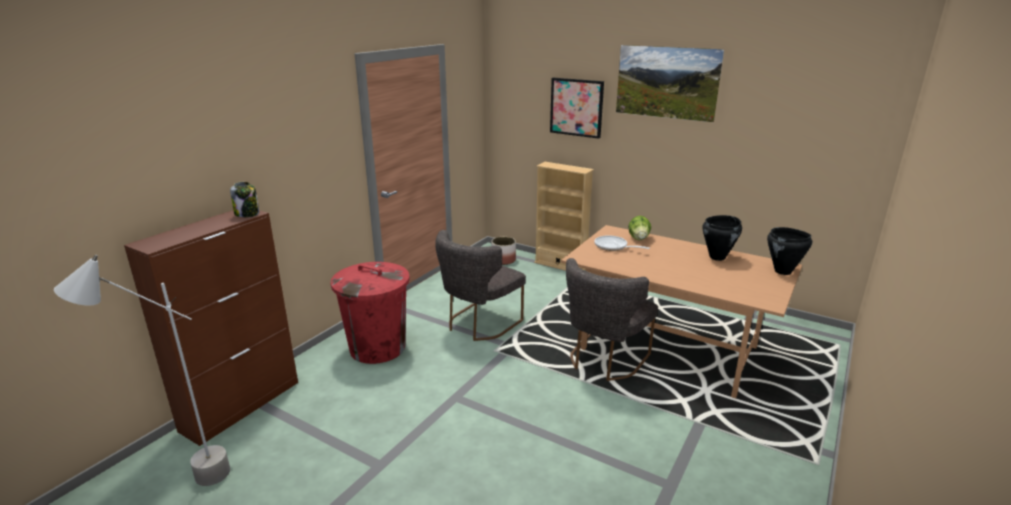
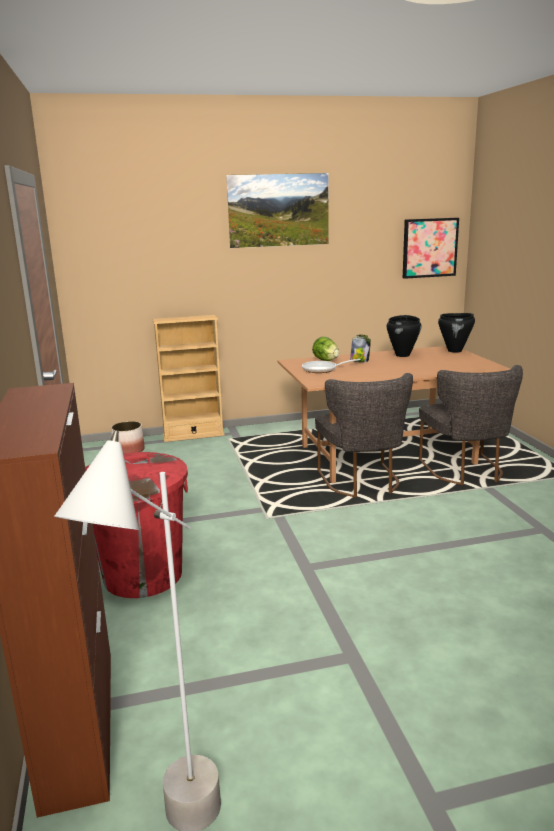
camera: 45 degrees left, 5 degrees down
jar [230,182,259,217] -> jar moved to [350,335,371,362]
grey chair [435,230,526,341] -> grey chair moved to [419,365,523,485]
picture [550,78,604,139] -> picture moved to [403,218,459,279]

